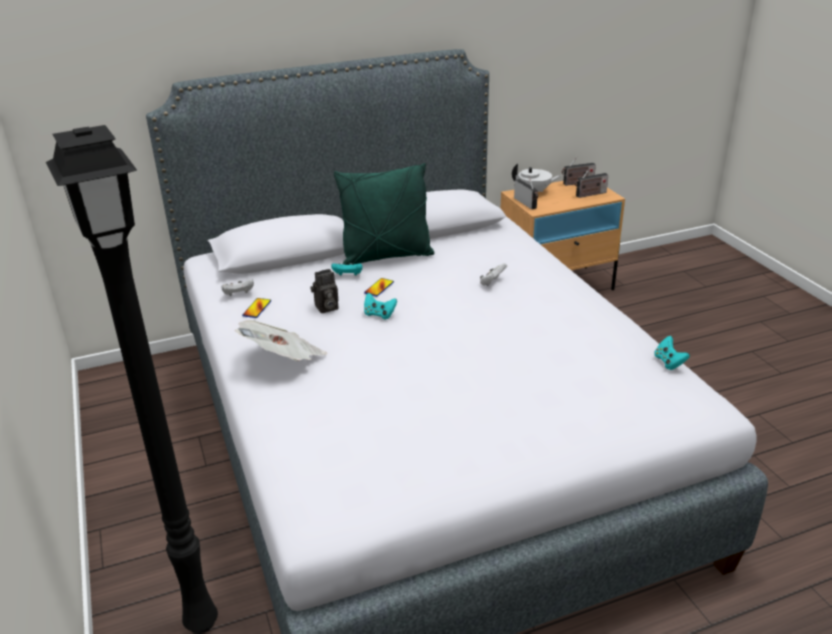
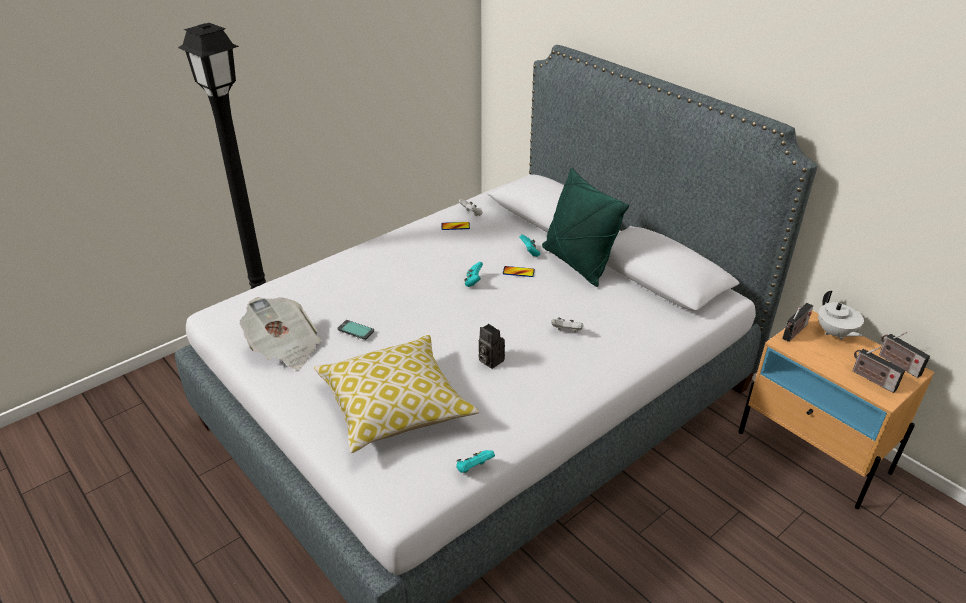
camera: 70 degrees right, 5 degrees up
newspaper [234,320,327,361] -> newspaper moved to [240,297,321,369]
camera [310,269,338,313] -> camera moved to [478,324,505,369]
none -> pillow [314,335,479,453]
none -> phone [338,320,374,340]

